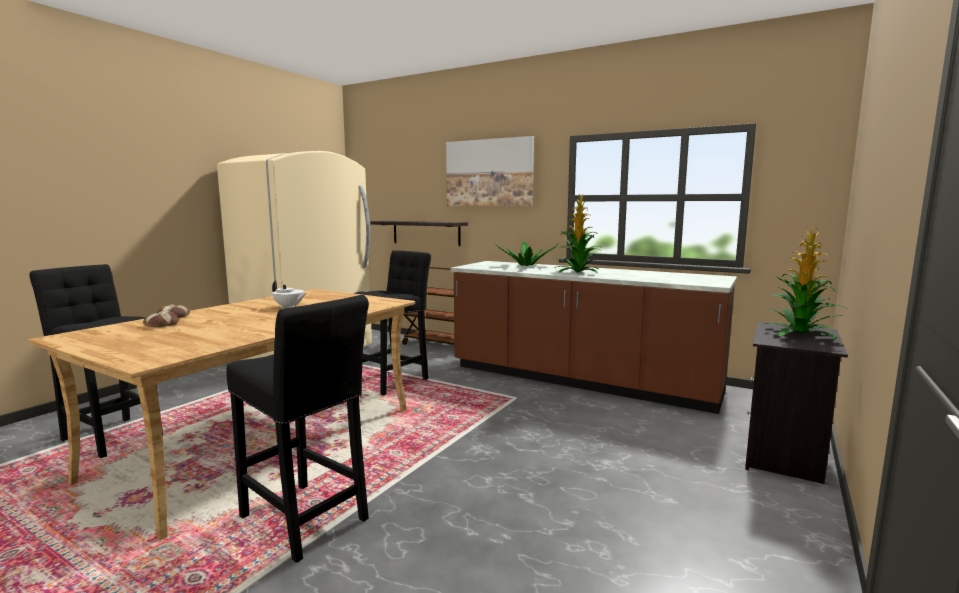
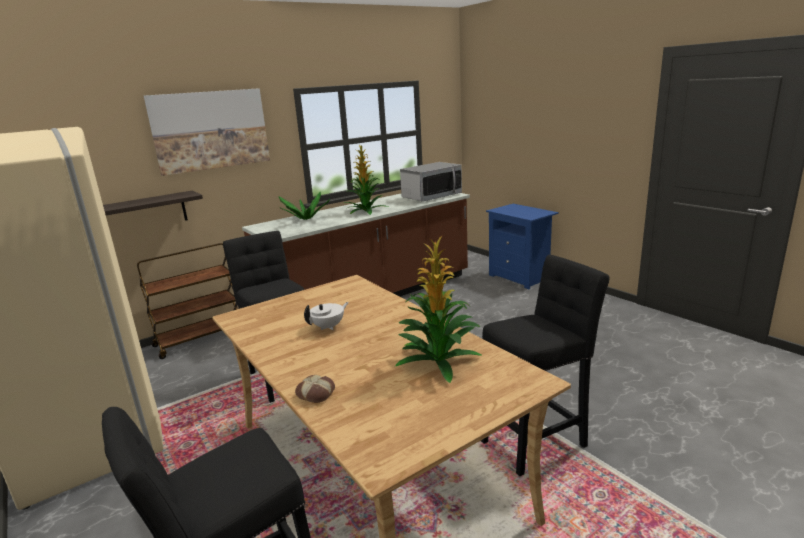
camera: 65 degrees left, 10 degrees up
bread [143,311,179,327] -> none
black nightstand [745,322,848,484] -> blue nightstand [486,204,559,289]
potted plant [764,226,847,340] -> potted plant moved to [395,235,482,383]
none -> microwave [400,162,462,202]

